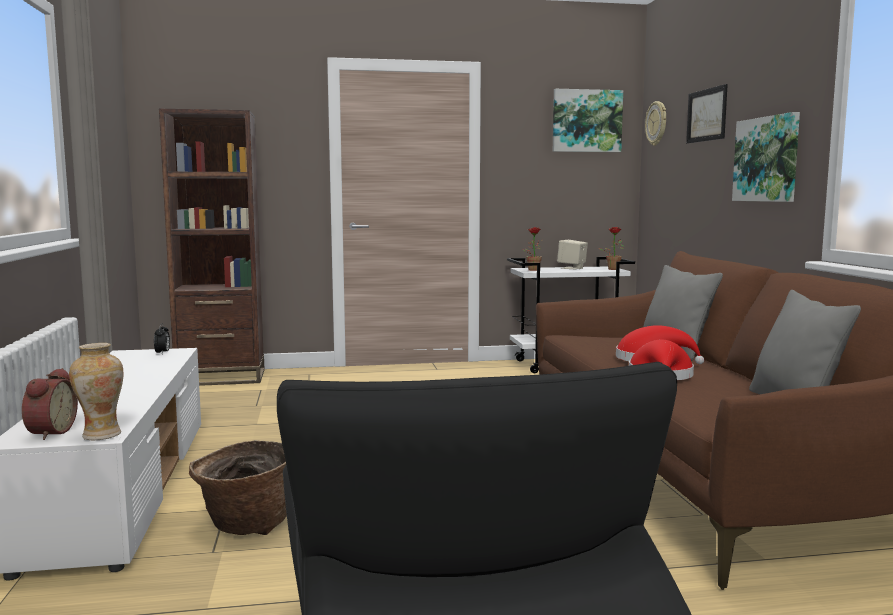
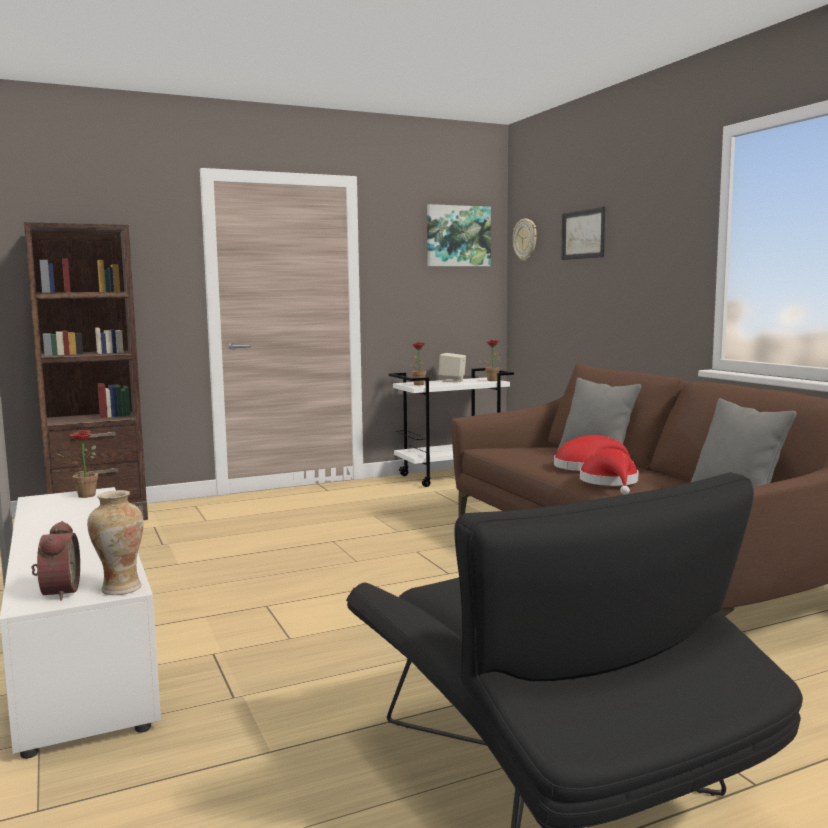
camera: 15 degrees left, 0 degrees up
alarm clock [154,323,170,354] -> potted plant [55,430,100,498]
basket [189,440,287,535] -> none
picture [732,112,800,202] -> none

